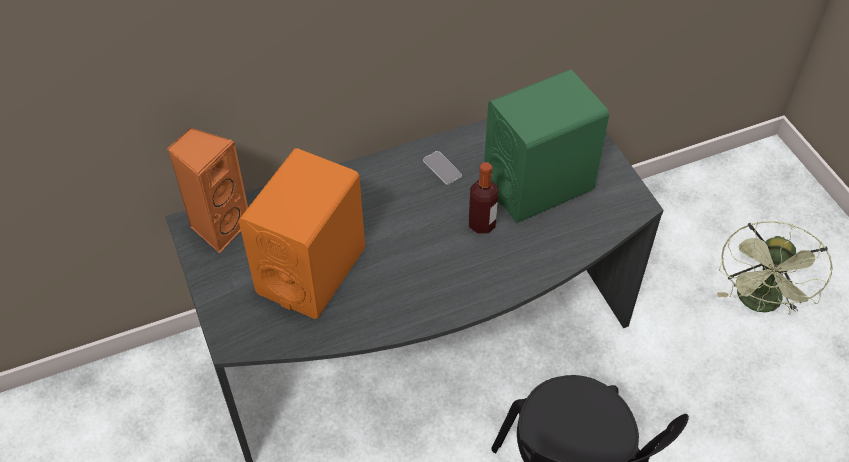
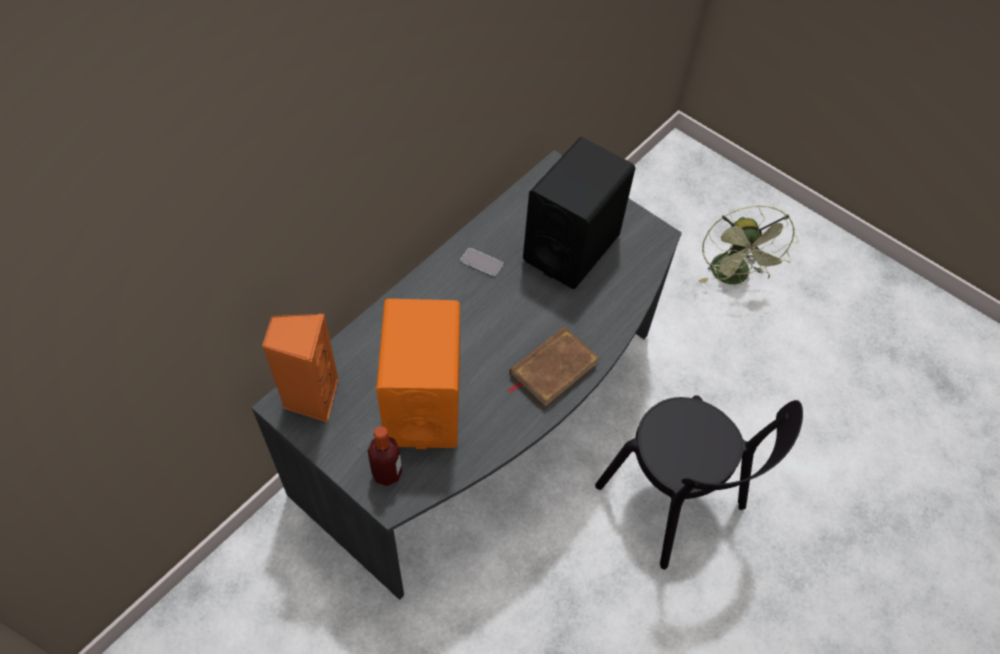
camera: 30 degrees left, 5 degrees up
bottle [469,162,498,234] -> bottle moved to [367,426,402,486]
green speaker [484,69,609,223] -> black speaker [523,137,635,289]
none -> brown book [507,326,600,409]

